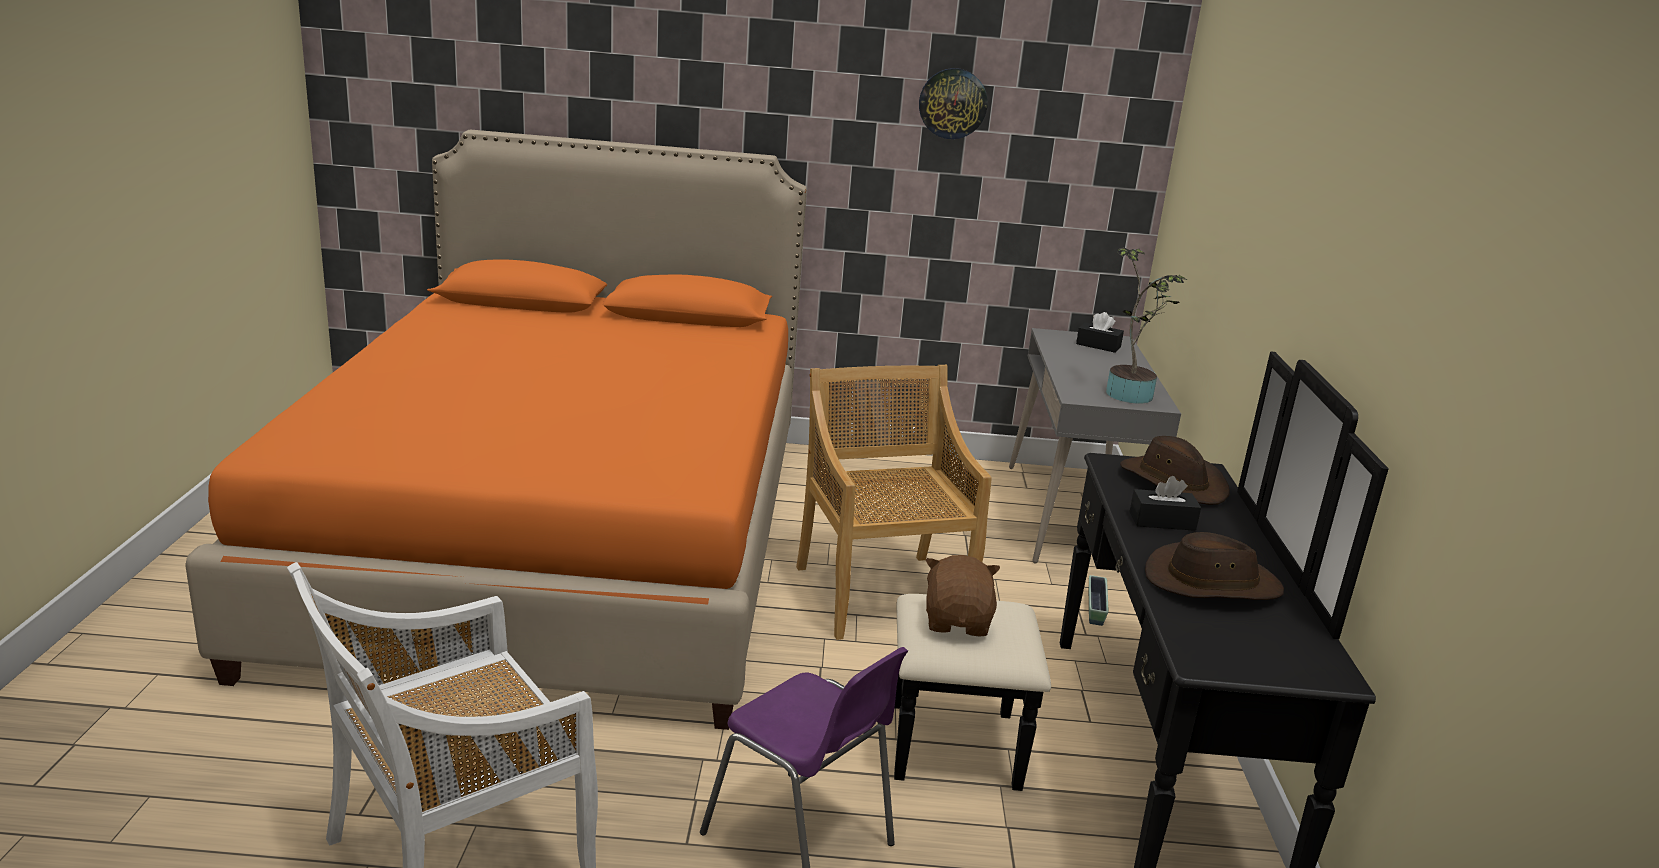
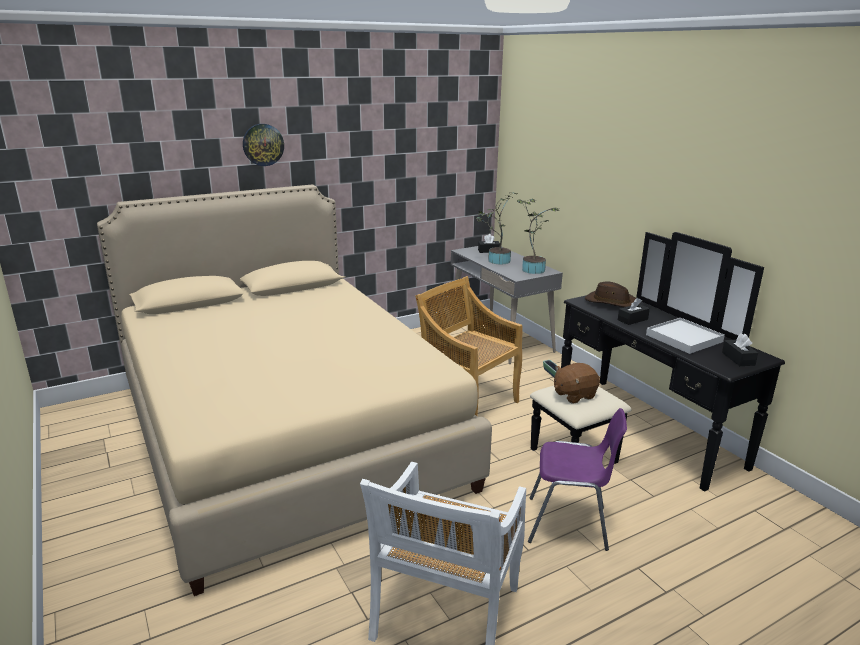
camera: 30 degrees left, 0 degrees up
orange bed [185,130,807,730] -> beige bed [97,185,492,596]
wall clock [919,68,988,139] -> wall clock moved to [243,124,284,166]
brown plush toy [926,555,1000,636] -> brown plush toy turned 90 degrees counterclockwise [554,363,600,404]
brown hat [1145,532,1284,600] -> white tray [646,318,725,354]
none -> potted plant [476,192,517,264]
none -> black tissue box [722,333,758,366]

